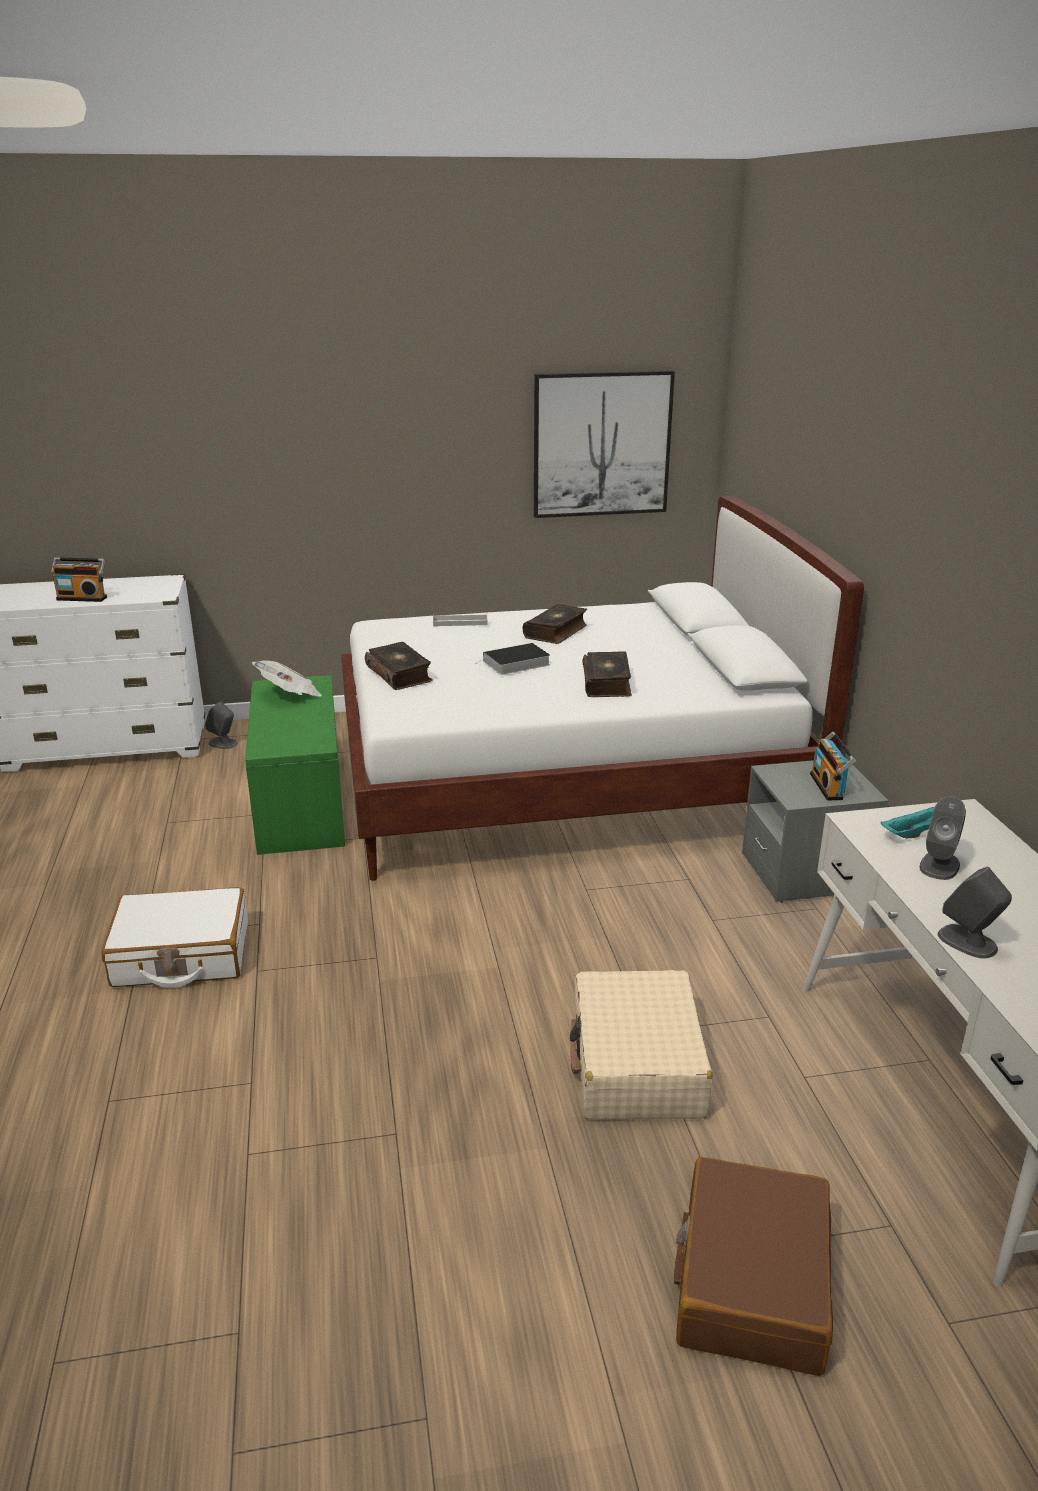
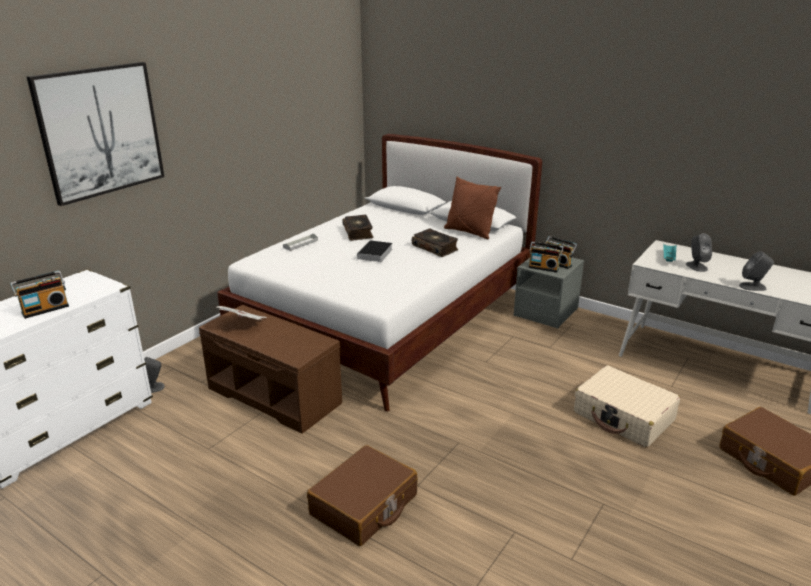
camera: 45 degrees left, 0 degrees up
white suitcase [102,887,248,988] -> brown suitcase [307,445,417,546]
green bench [245,675,345,855] -> brown bench [199,305,342,434]
book [365,642,433,690] -> none
picture [534,371,675,518] -> picture moved to [27,62,165,206]
none -> brown pillow [444,176,501,239]
none -> radio [529,242,563,272]

